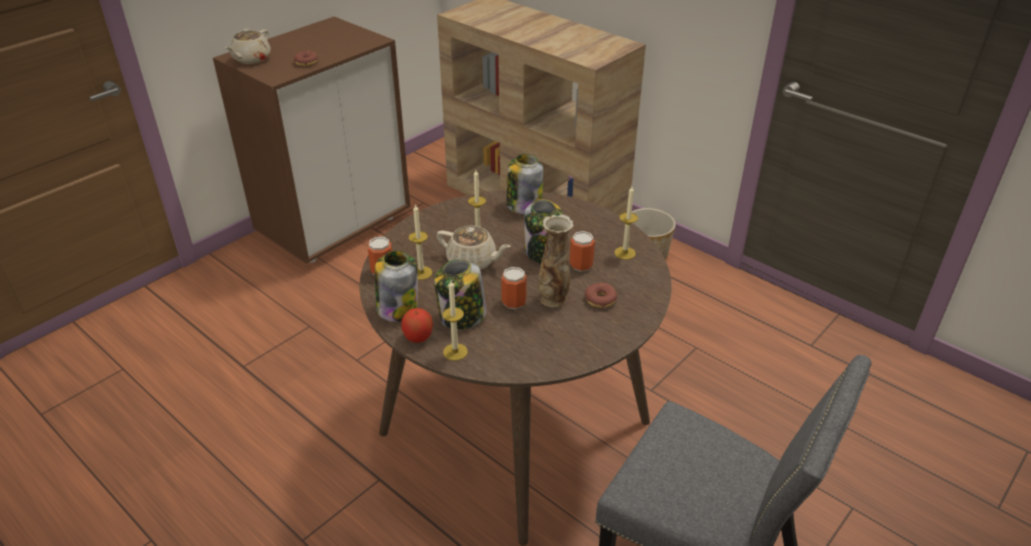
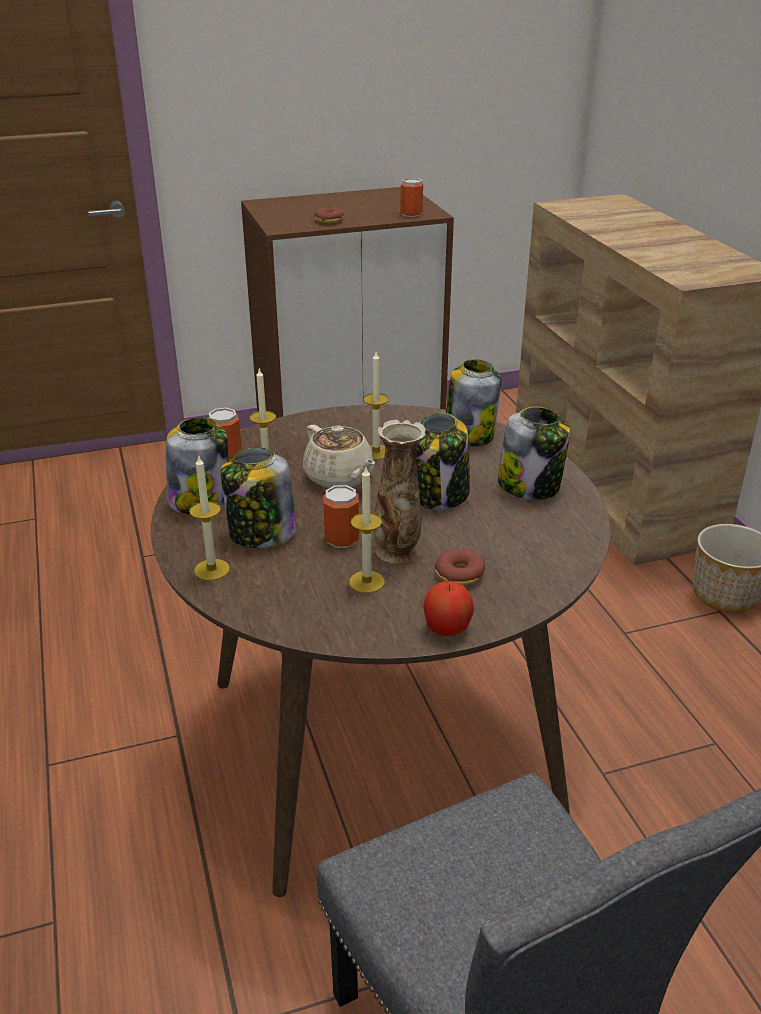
camera: 30 degrees right, 5 degrees down
beige teapot [225,29,271,64] -> none
apple [401,308,433,343] -> apple moved to [423,581,474,636]
can [570,231,595,272] -> can moved to [400,178,423,217]
candle [614,186,638,260] -> candle moved to [349,467,385,593]
none -> jar [498,407,570,500]

